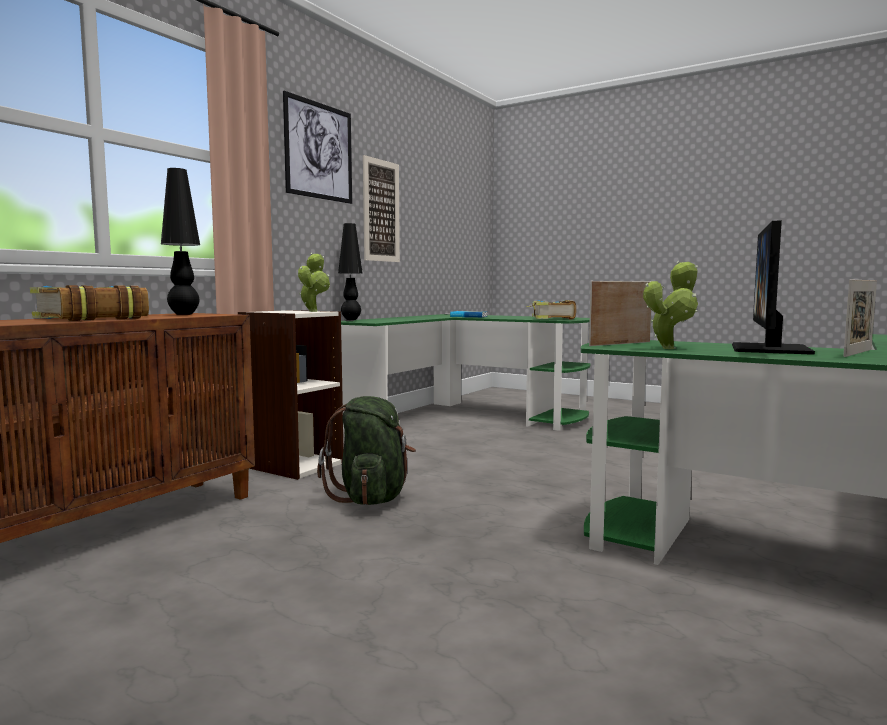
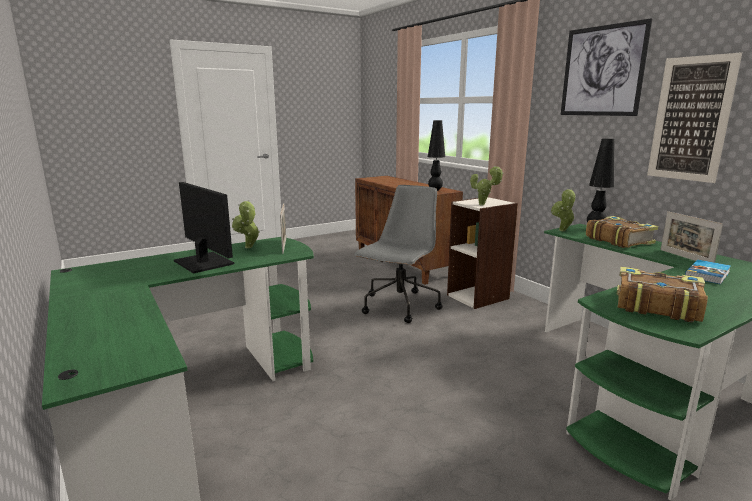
camera: 115 degrees right, 10 degrees up
book [30,285,149,321] -> book moved to [586,216,658,248]
green backpack [317,396,416,505] -> grey office chair [354,185,443,323]
picture frame [843,279,877,357] -> picture frame moved to [660,211,723,263]
none -> potted plant [551,189,576,231]

